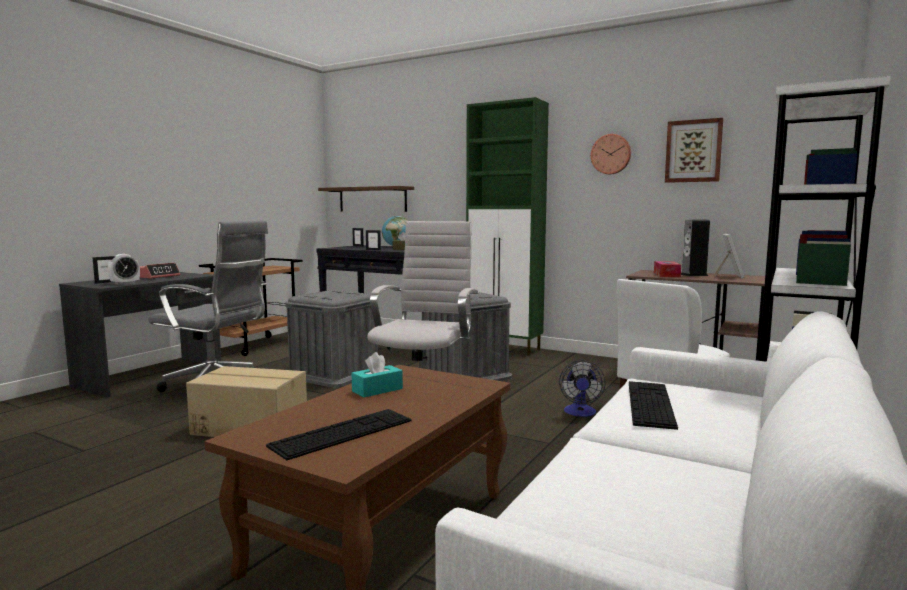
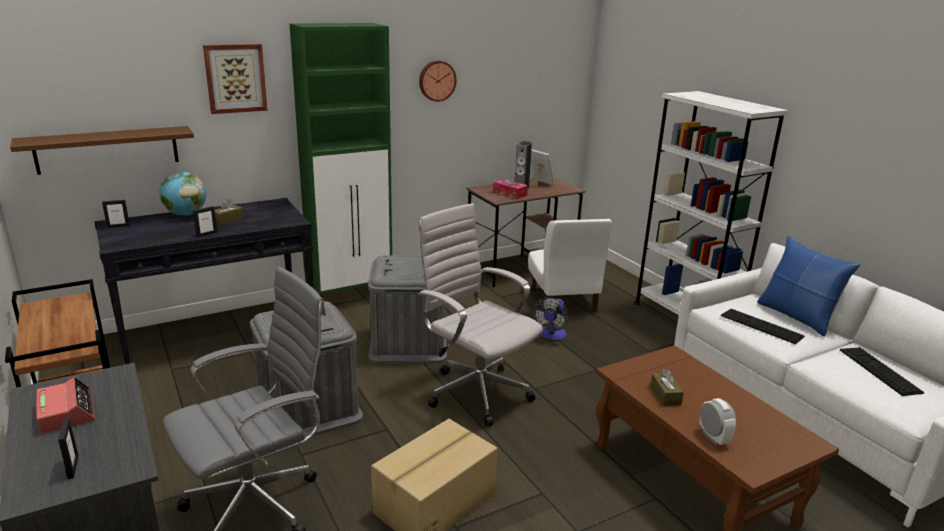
camera: 60 degrees left, 15 degrees up
alarm clock [108,254,140,285] -> alarm clock moved to [699,398,736,445]
keyboard [266,409,412,460] -> keyboard moved to [840,347,924,396]
turquoise tissue box [352,352,403,397] -> brown tissue box [650,369,684,406]
fan [559,360,606,417] -> fan turned 75 degrees clockwise [533,297,569,340]
picture [665,118,723,183] -> picture moved to [203,44,268,114]
none -> blue pillow [757,236,861,336]

